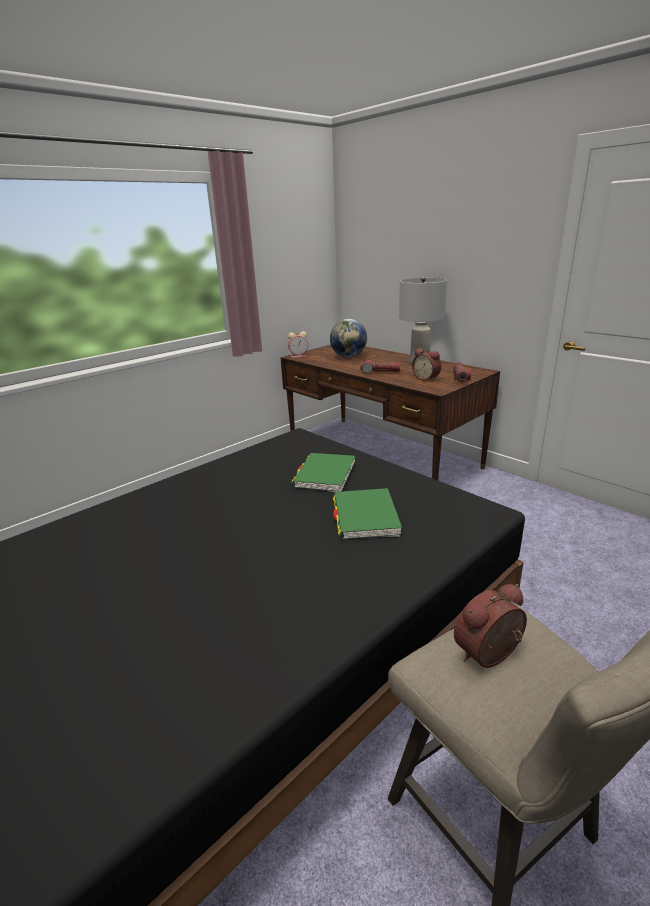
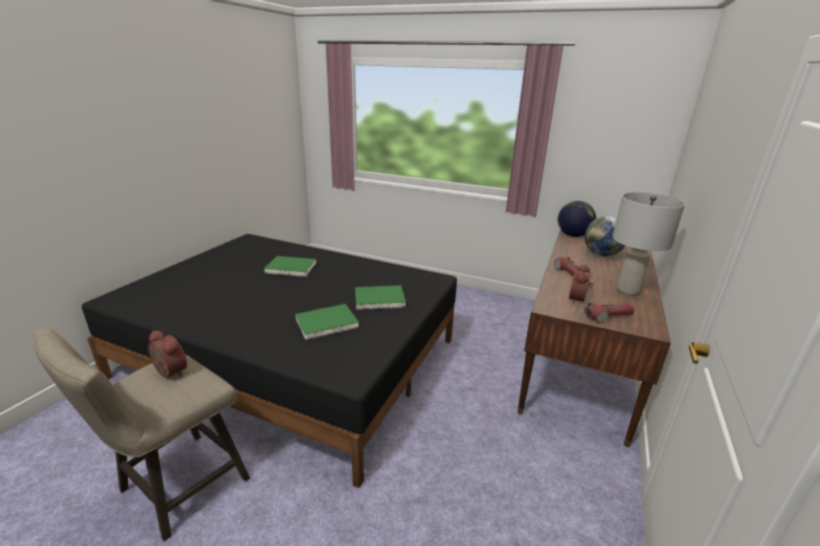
camera: 65 degrees right, 0 degrees up
alarm clock [288,331,308,358] -> globe [558,201,596,237]
none -> green book [264,256,316,277]

